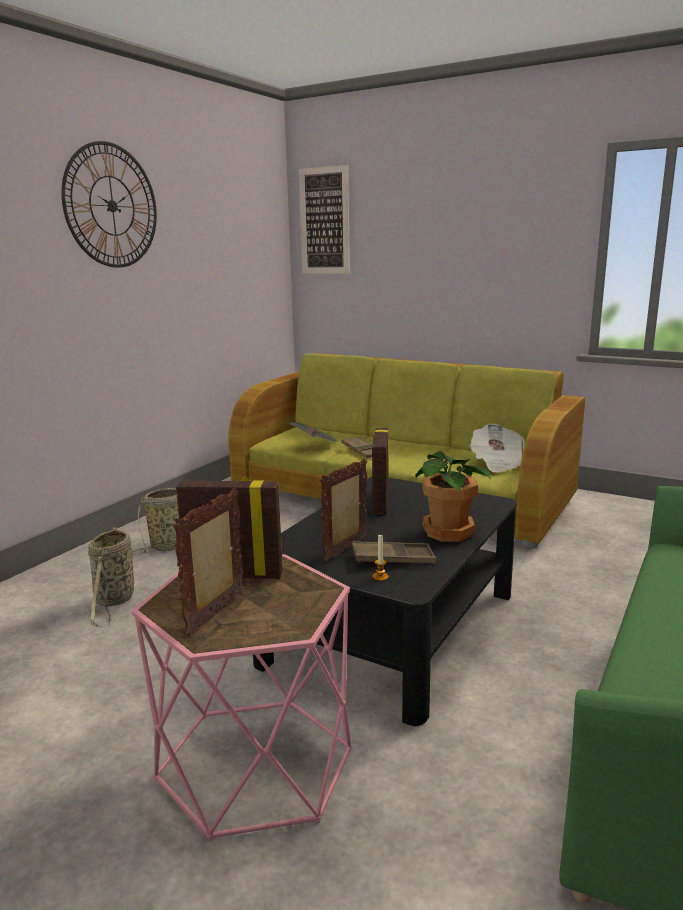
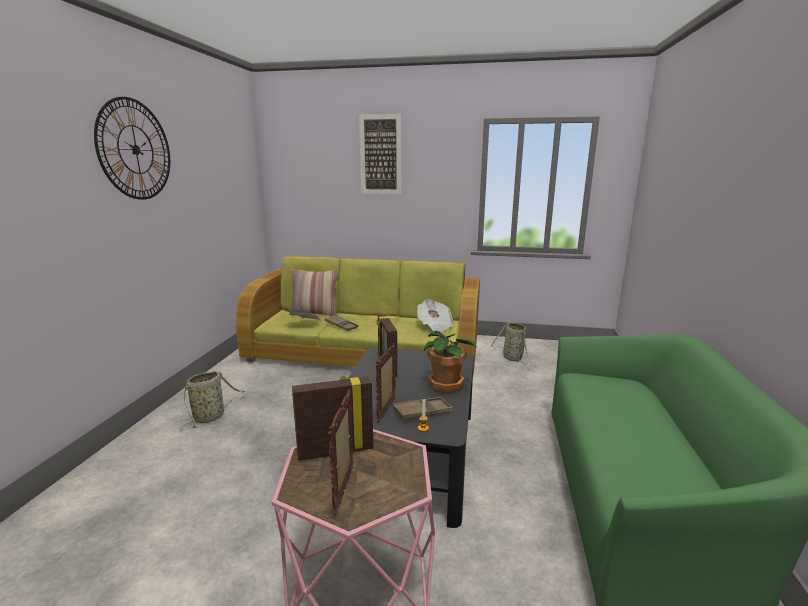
camera: 20 degrees left, 0 degrees up
basket [88,527,134,627] -> basket moved to [490,322,537,368]
picture [299,165,350,274] -> picture moved to [359,114,401,194]
none -> pillow [289,269,338,316]

